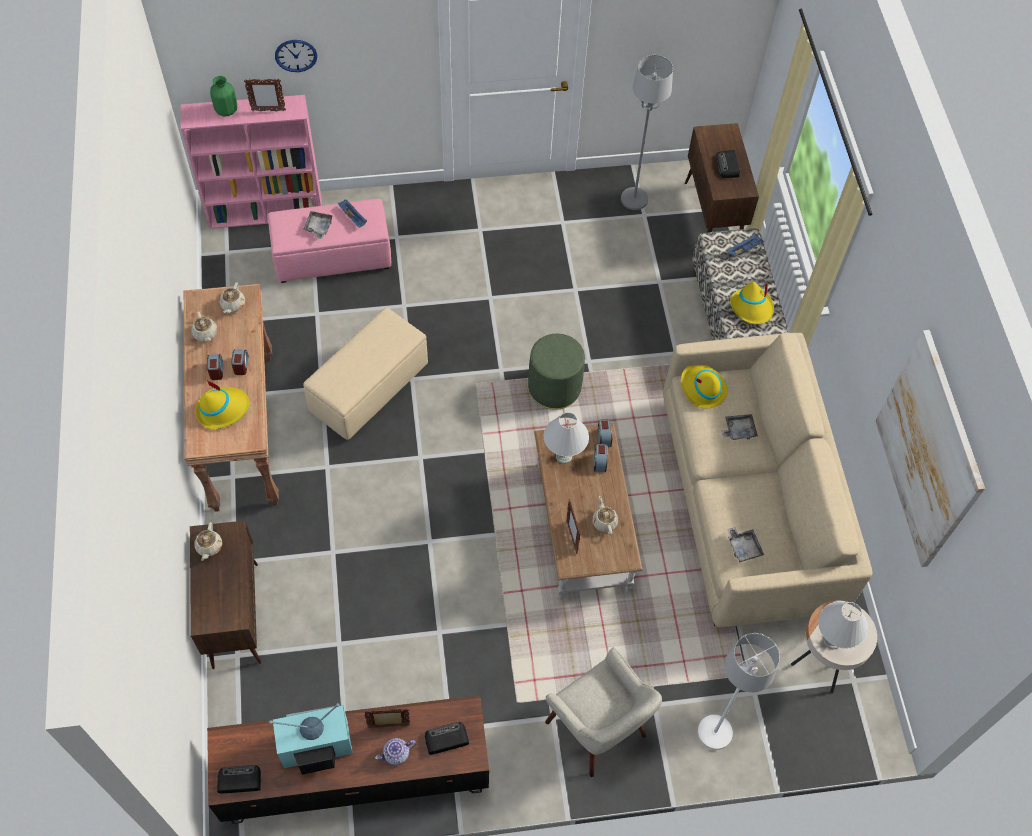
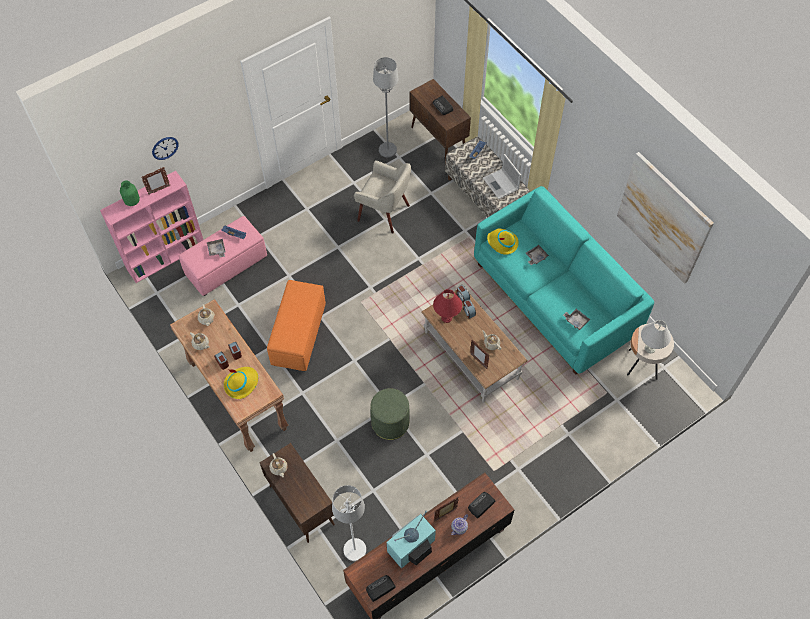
camera: 25 degrees left, 0 degrees up
beige ottoman [303,308,428,440] -> orange ottoman [267,280,326,371]
green ottoman [528,334,585,410] -> green ottoman moved to [370,388,410,440]
white table lamp [544,412,589,464] -> red table lamp [433,289,462,323]
beige armchair [545,648,662,777] -> beige armchair moved to [354,160,411,234]
beige sofa [663,333,873,627] -> turquoise sofa [474,186,654,375]
white floor lamp [698,633,780,750] -> white floor lamp moved to [332,485,366,561]
yellow hat [730,280,774,324] -> laptop [483,154,521,199]

